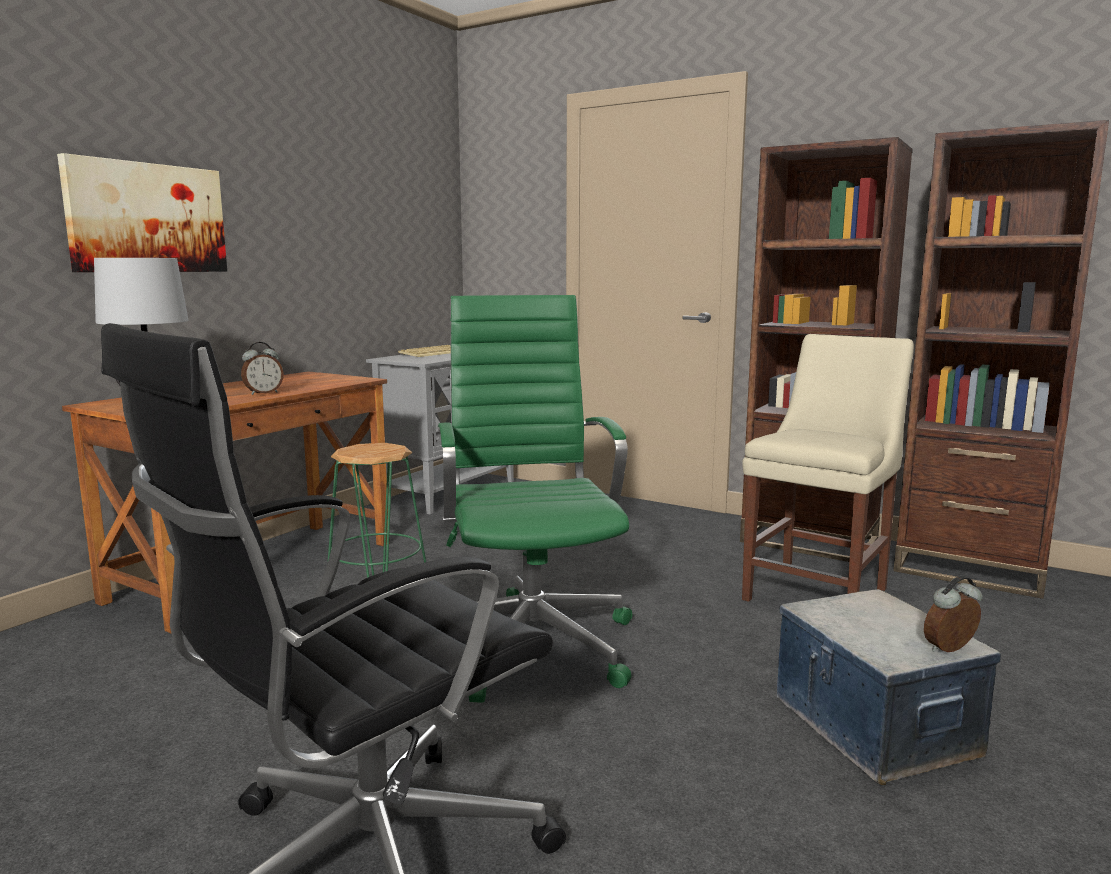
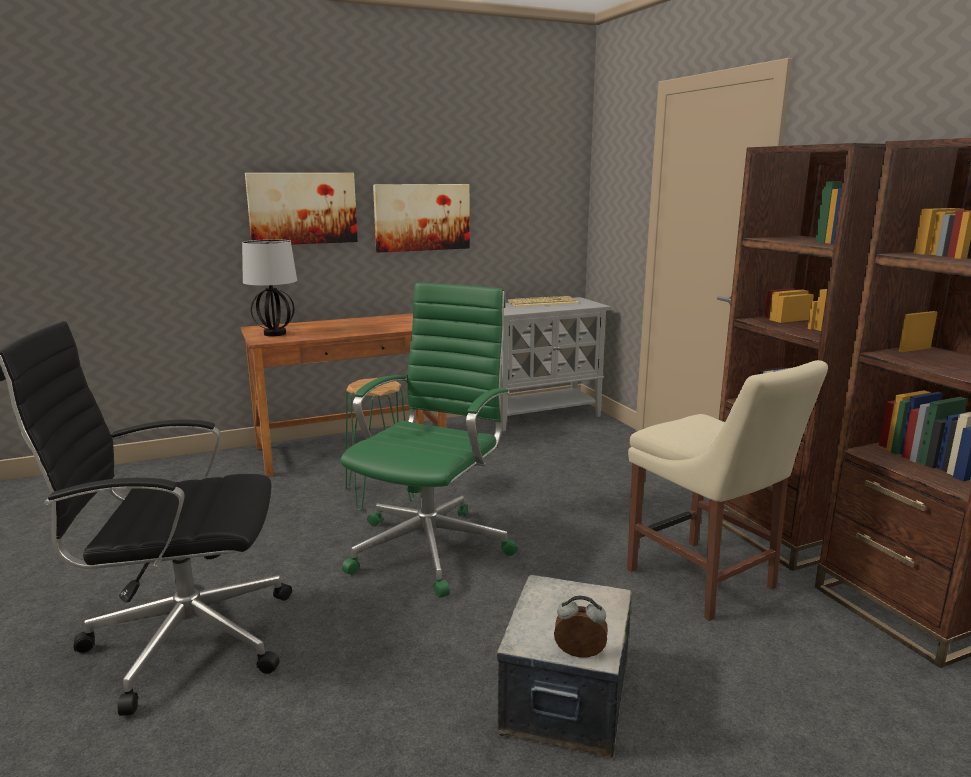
camera: 35 degrees right, 5 degrees up
alarm clock [241,342,284,395] -> none
beige chair [742,334,914,602] -> beige chair turned 75 degrees clockwise [627,360,828,621]
none -> picture [373,184,470,252]

